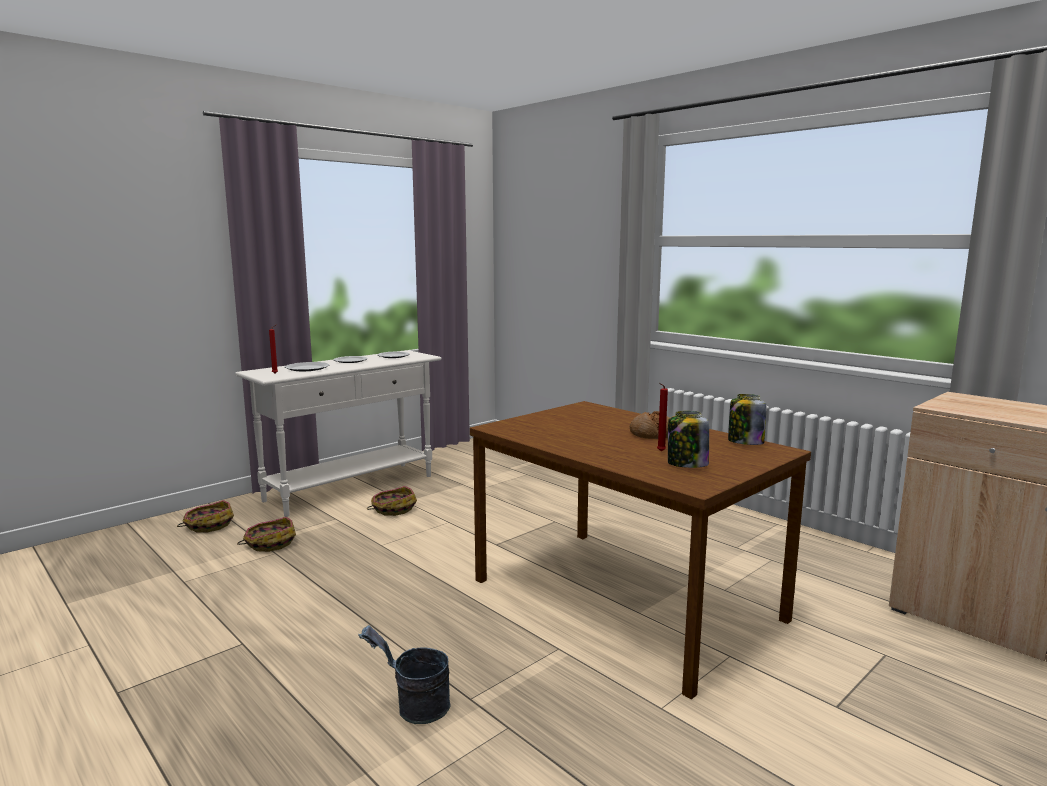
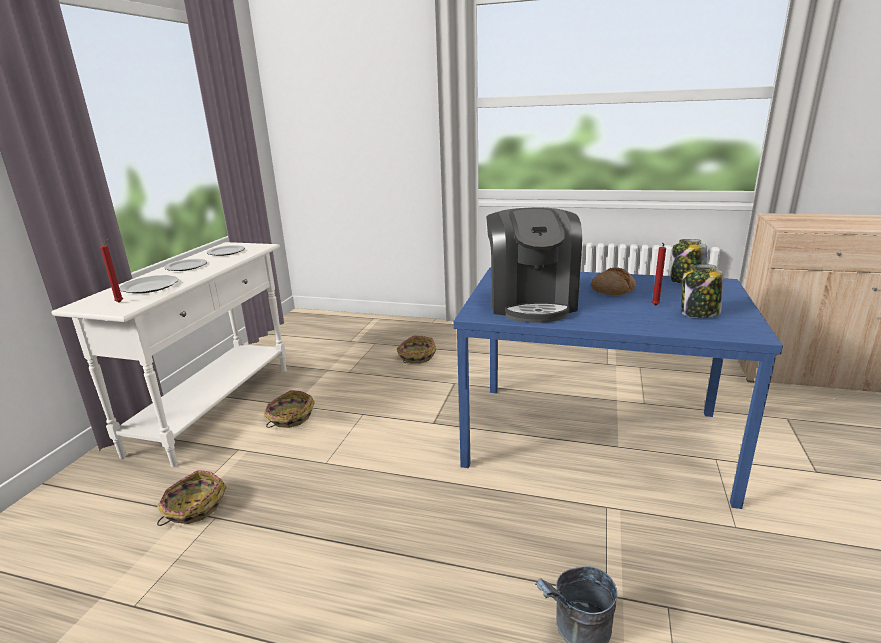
camera: 30 degrees left, 10 degrees up
basket [177,500,234,532] -> basket moved to [397,336,436,364]
brown dining table [470,401,811,700] -> blue dining table [453,267,783,509]
none -> coffee machine [486,207,582,323]

